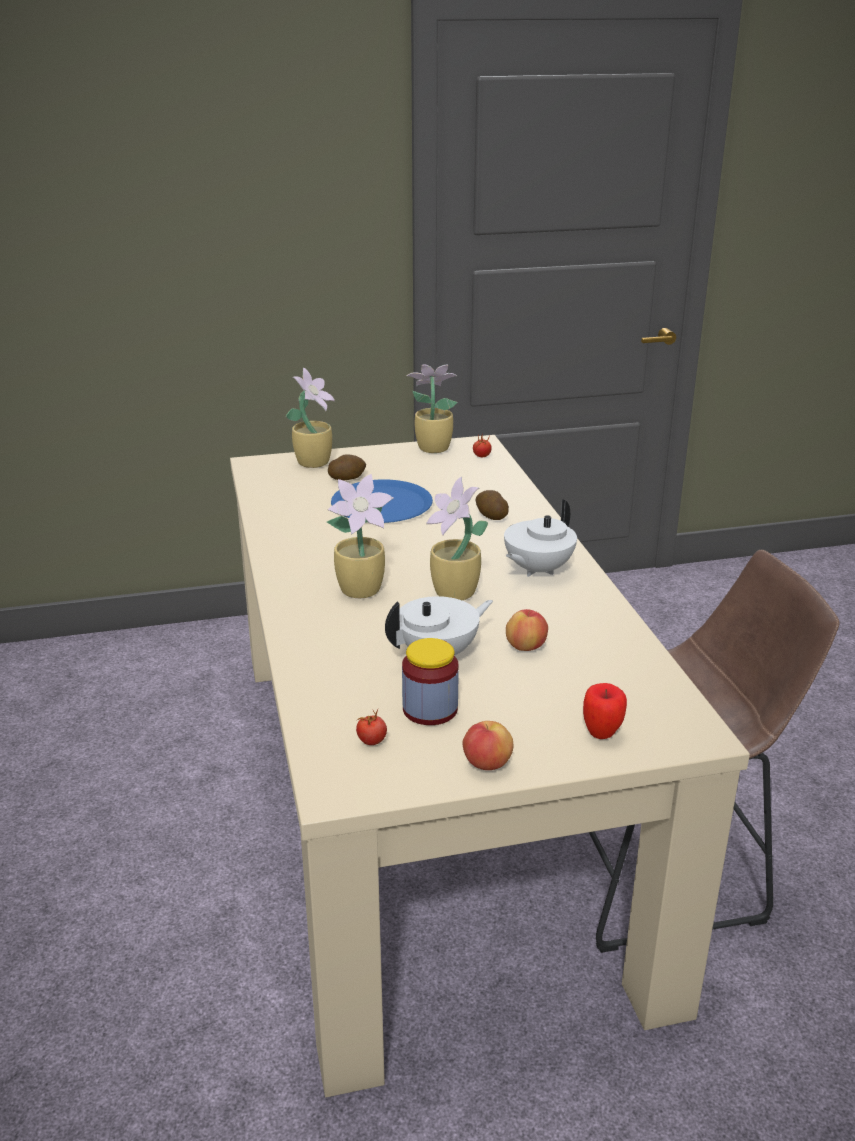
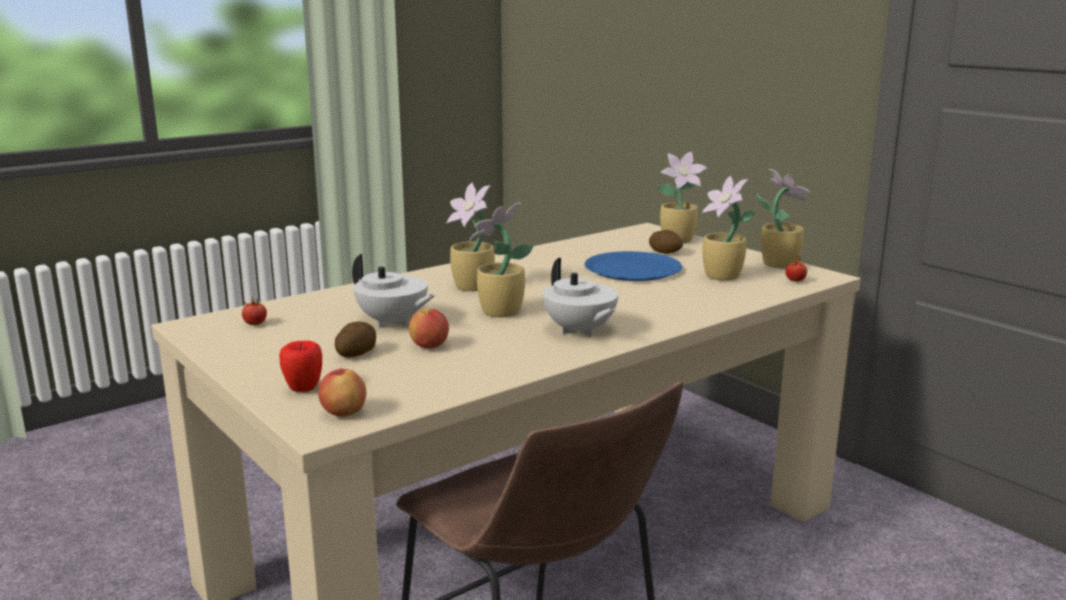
camera: 65 degrees right, 10 degrees down
jar [402,638,459,725] -> none
apple [462,721,513,770] -> apple moved to [318,367,366,417]
potato [476,490,509,520] -> potato moved to [335,322,376,358]
white teapot [504,499,577,577] -> white teapot turned 135 degrees counterclockwise [543,258,618,337]
none -> potted plant [702,176,756,281]

